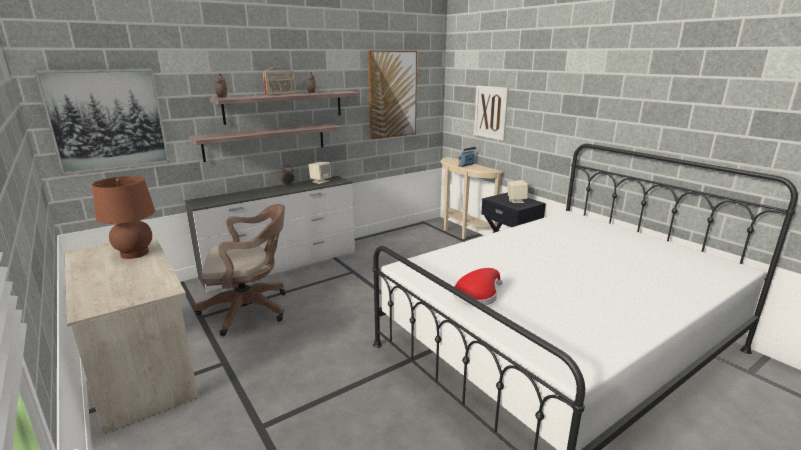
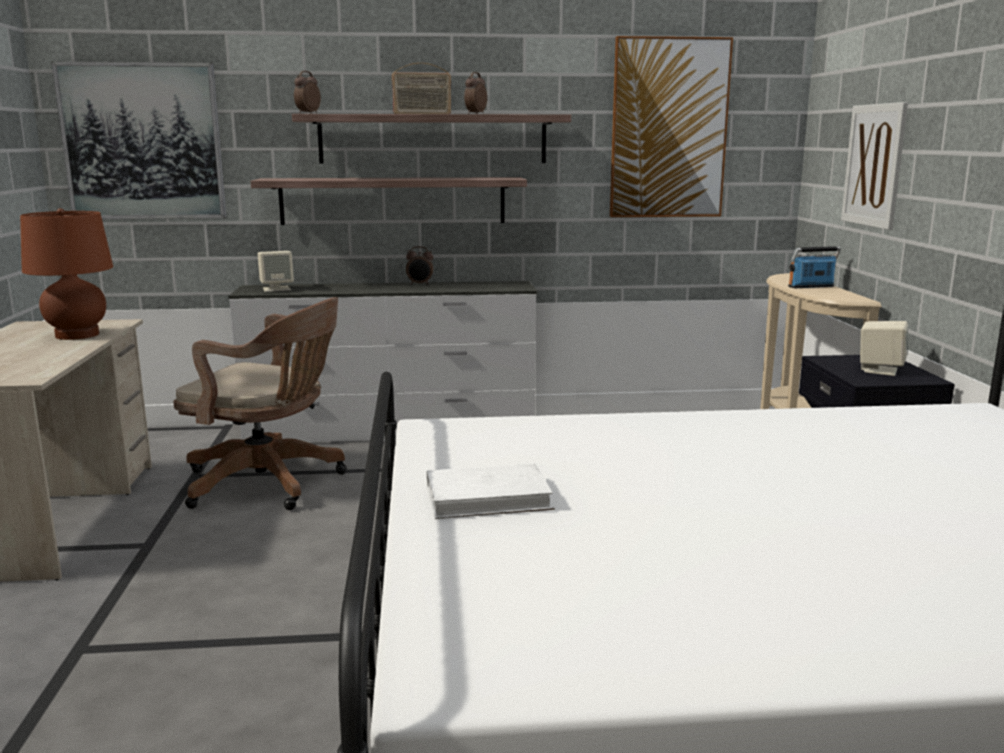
camera: 30 degrees right, 5 degrees down
beige speaker [309,162,331,184] -> beige speaker moved to [258,251,294,292]
red hat [453,268,503,306] -> white book [427,463,555,519]

